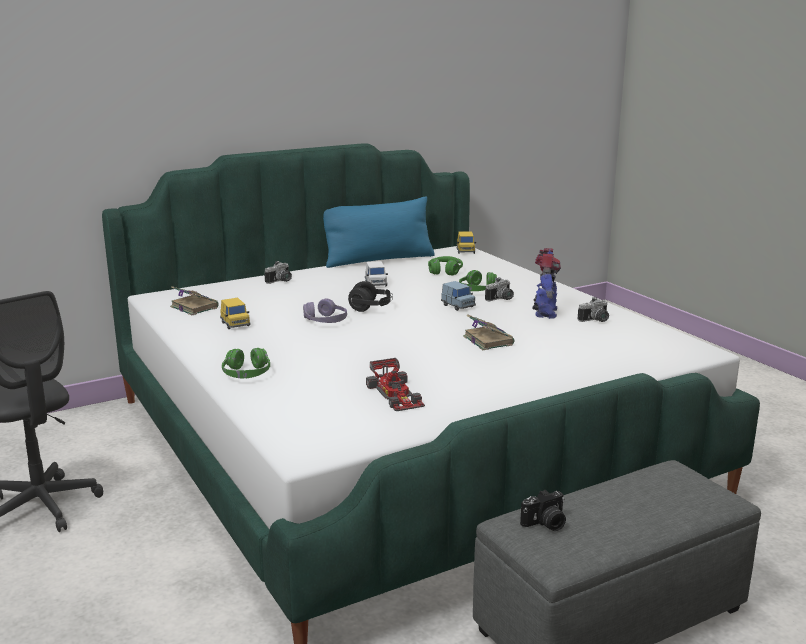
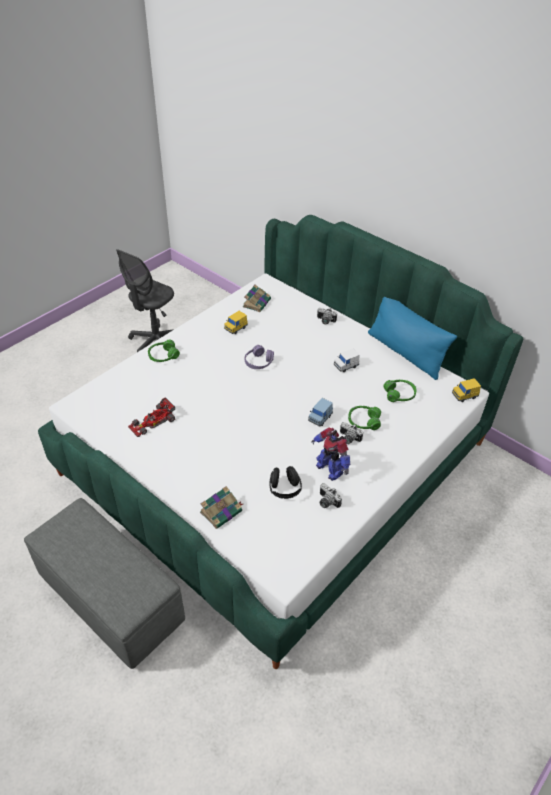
camera: 70 degrees right, 25 degrees up
black headphones [348,281,393,312] -> black headphones moved to [270,466,302,499]
book [463,314,514,350] -> book moved to [200,486,243,529]
camera [520,490,566,531] -> none
toy robot [532,248,561,319] -> toy robot turned 60 degrees clockwise [311,427,350,481]

